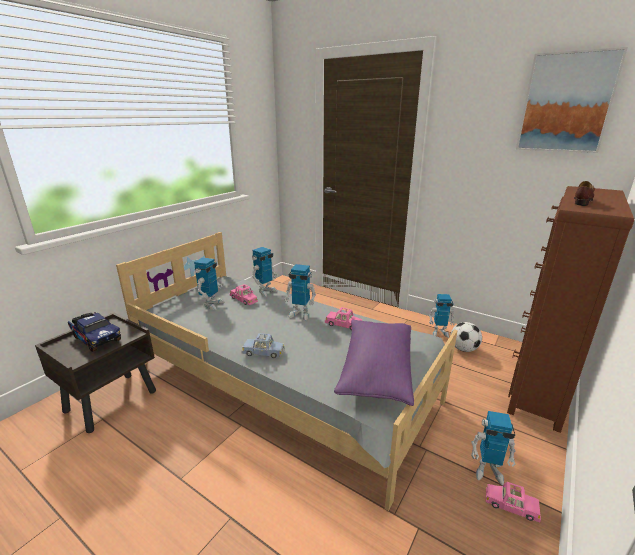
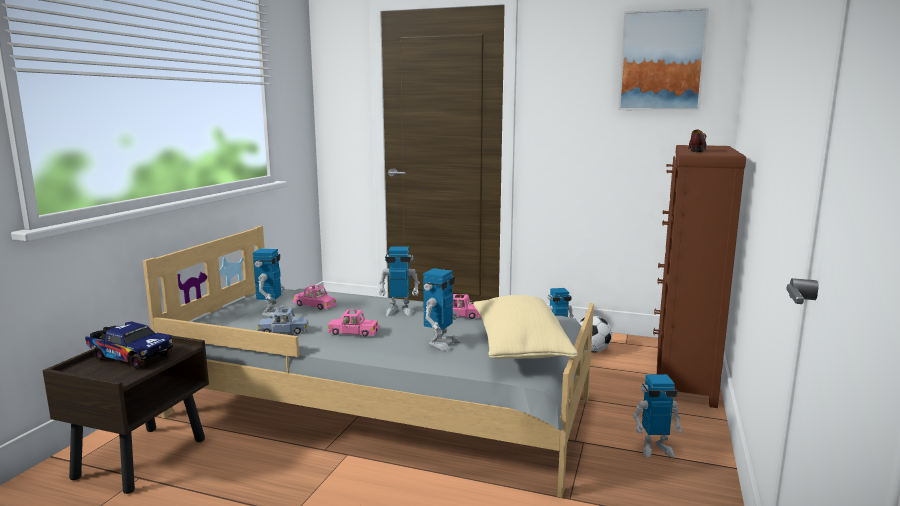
camera: 15 degrees left, 10 degrees down
blue toy car [241,333,285,358] -> blue toy car moved to [257,308,309,334]
toy robot [252,247,278,297] -> toy robot moved to [423,268,461,351]
purple pillow [334,320,414,406] -> beige pillow [473,295,578,359]
pink toy car [486,482,541,522] -> pink toy car moved to [328,309,379,337]

